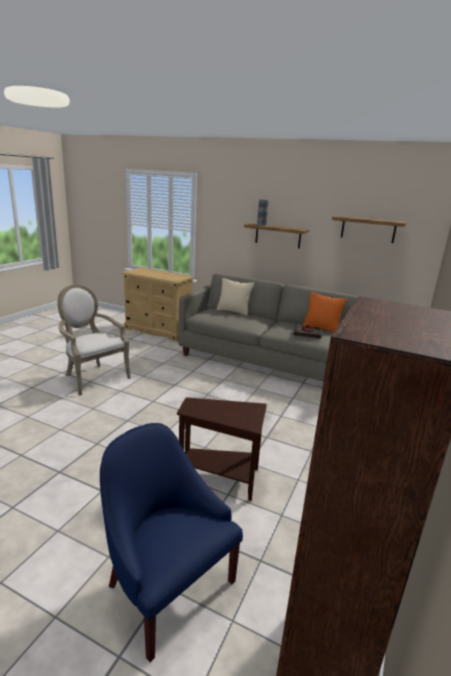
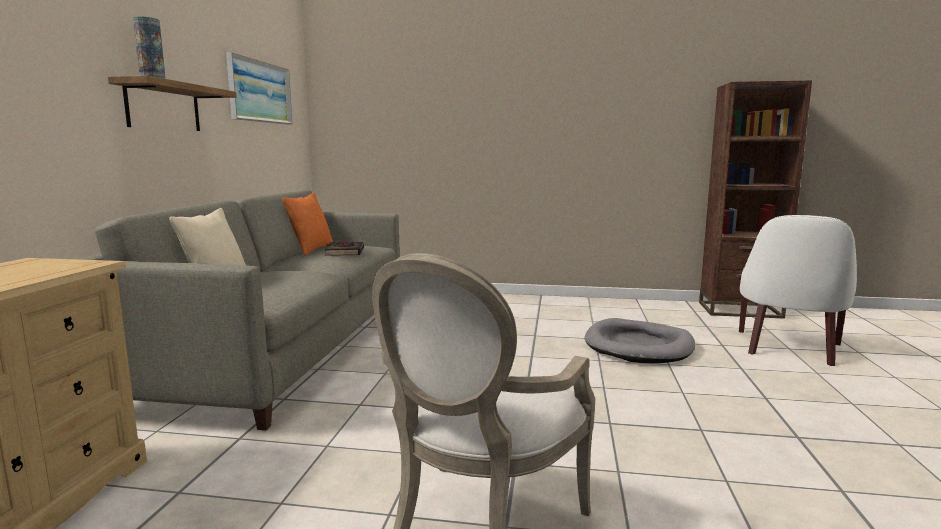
camera: 105 degrees left, 10 degrees down
blue armchair [100,423,243,662] -> white armchair [739,215,857,366]
brown side table [177,398,267,501] -> grey dog bed [585,318,695,363]
shelf [332,216,406,243] -> picture [226,52,292,125]

